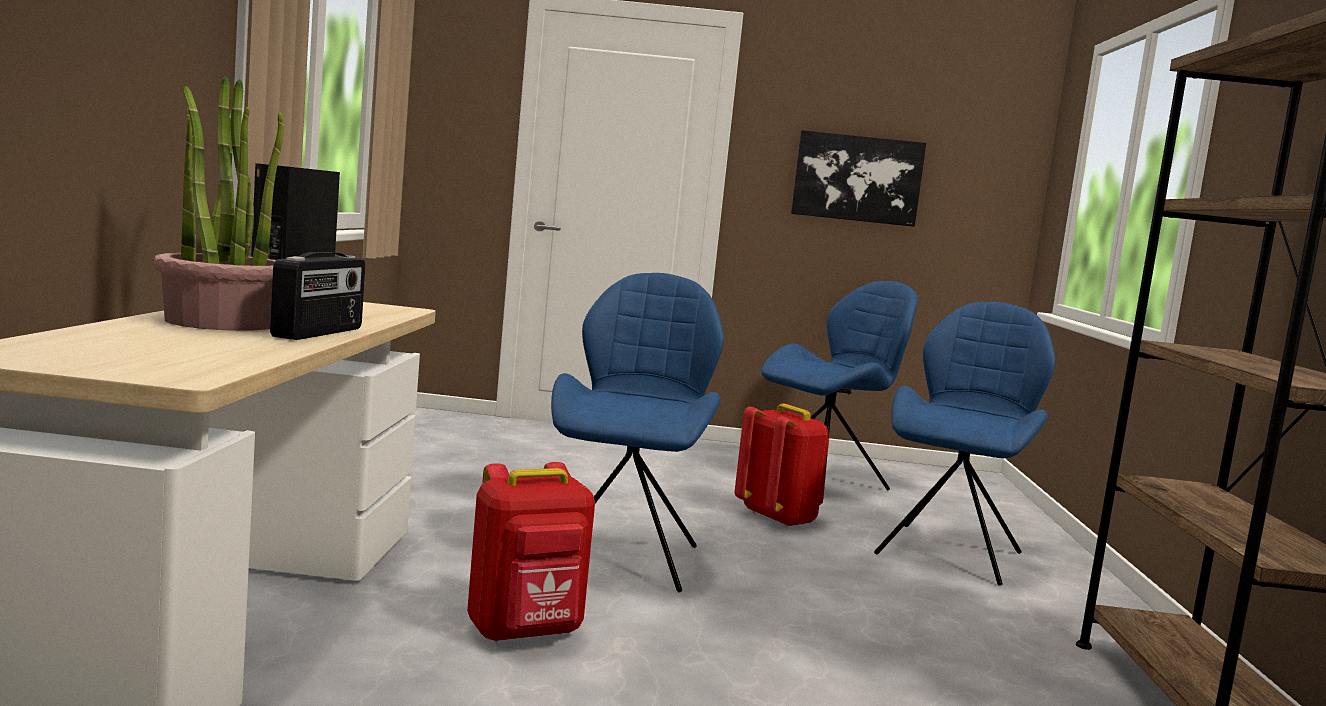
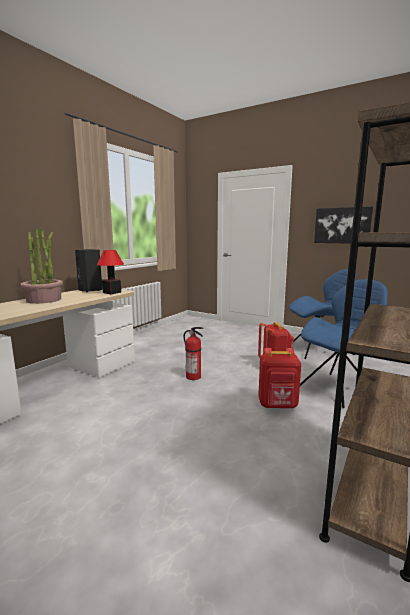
camera: 30 degrees right, 5 degrees up
radio [270,252,365,340] -> none
red backpack [467,462,595,642] -> red backpack moved to [258,348,301,408]
blue chair [551,273,724,592] -> fire extinguisher [184,327,203,380]
none -> table lamp [97,250,124,294]

